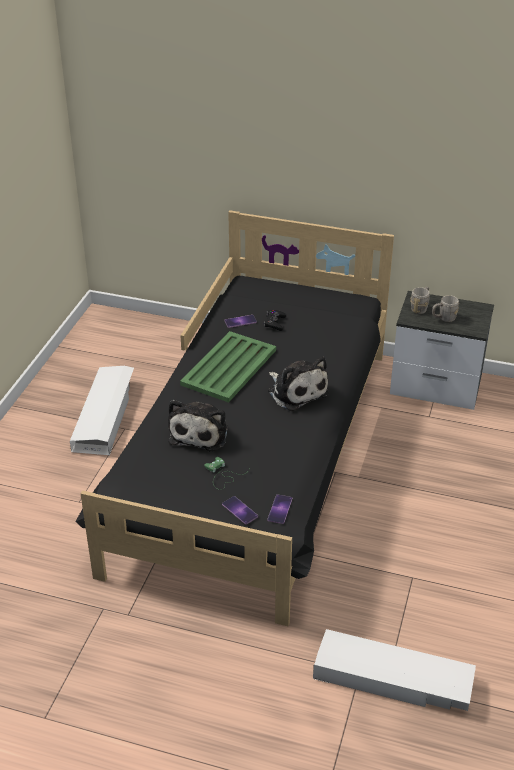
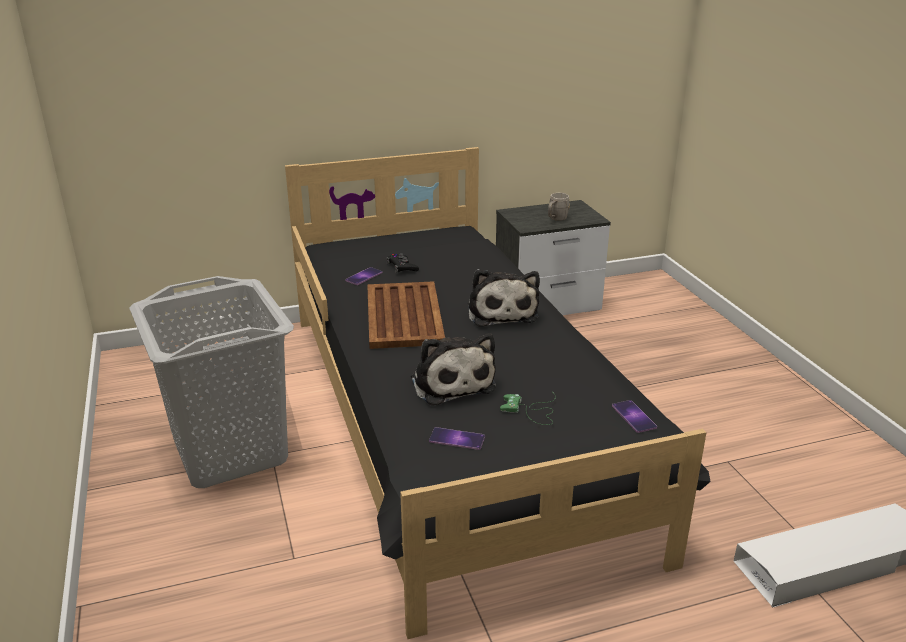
camera: 35 degrees left, 10 degrees down
white storage box [70,366,134,455] -> grey laundry basket [129,276,294,488]
green tray [180,331,276,403] -> brown tray [367,281,445,349]
phone [222,496,258,524] -> phone moved to [429,427,485,450]
plush toy [268,356,329,411] -> plush toy turned 60 degrees clockwise [468,269,540,327]
grey mug [410,287,430,314] -> none

